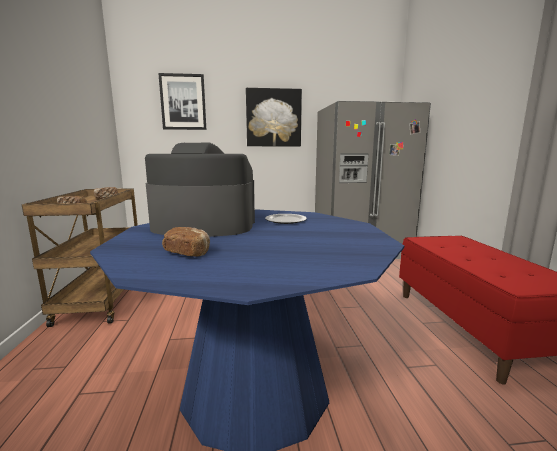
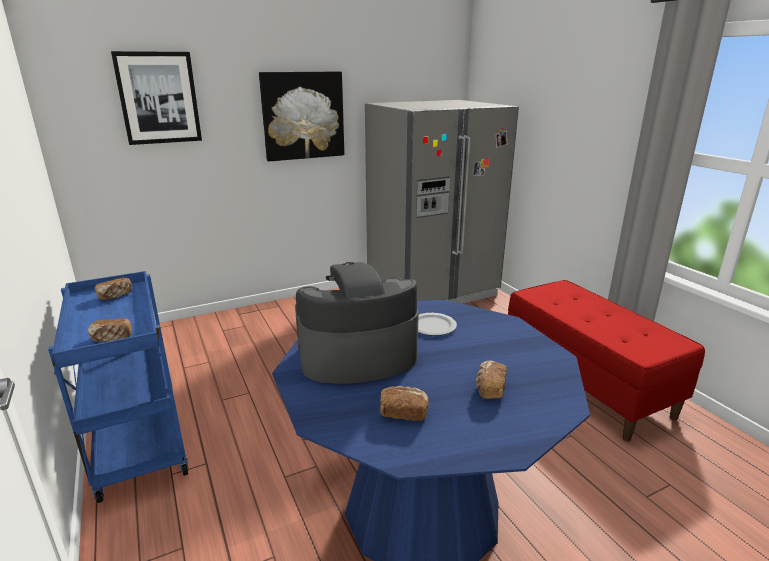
camera: 20 degrees left, 10 degrees up
brown cart [22,188,138,327] -> blue cart [48,271,189,503]
none -> bread [475,361,507,399]

